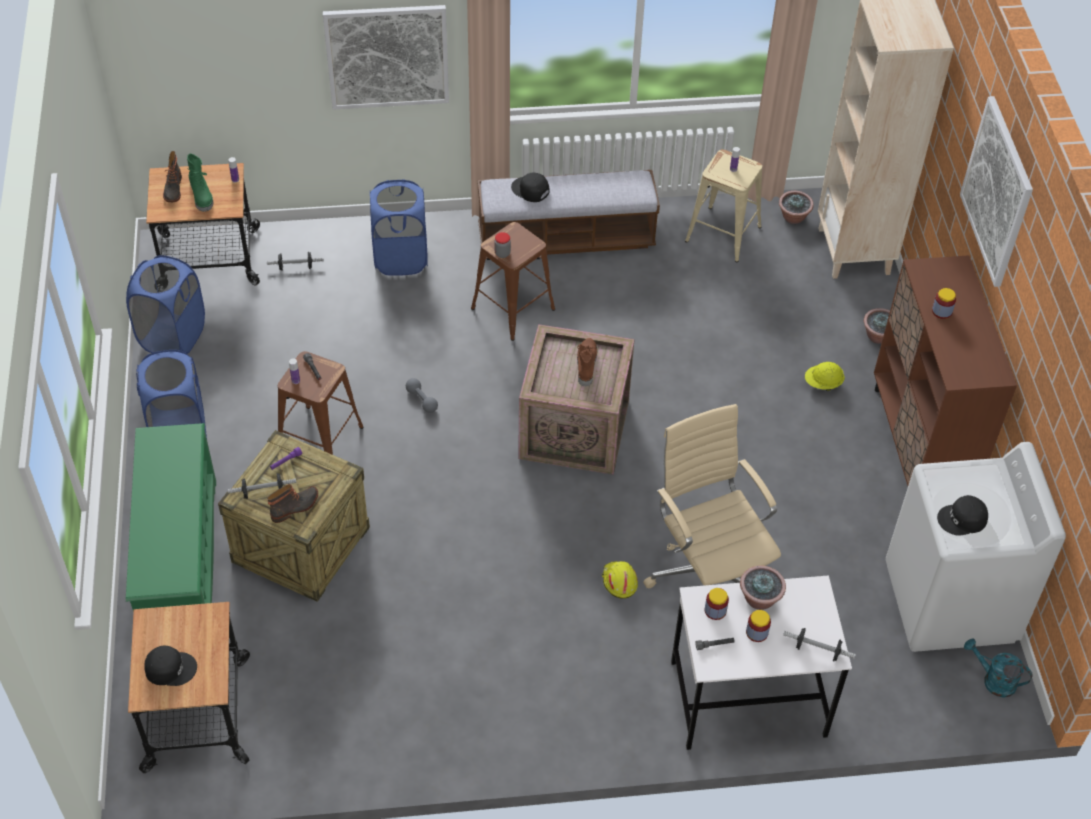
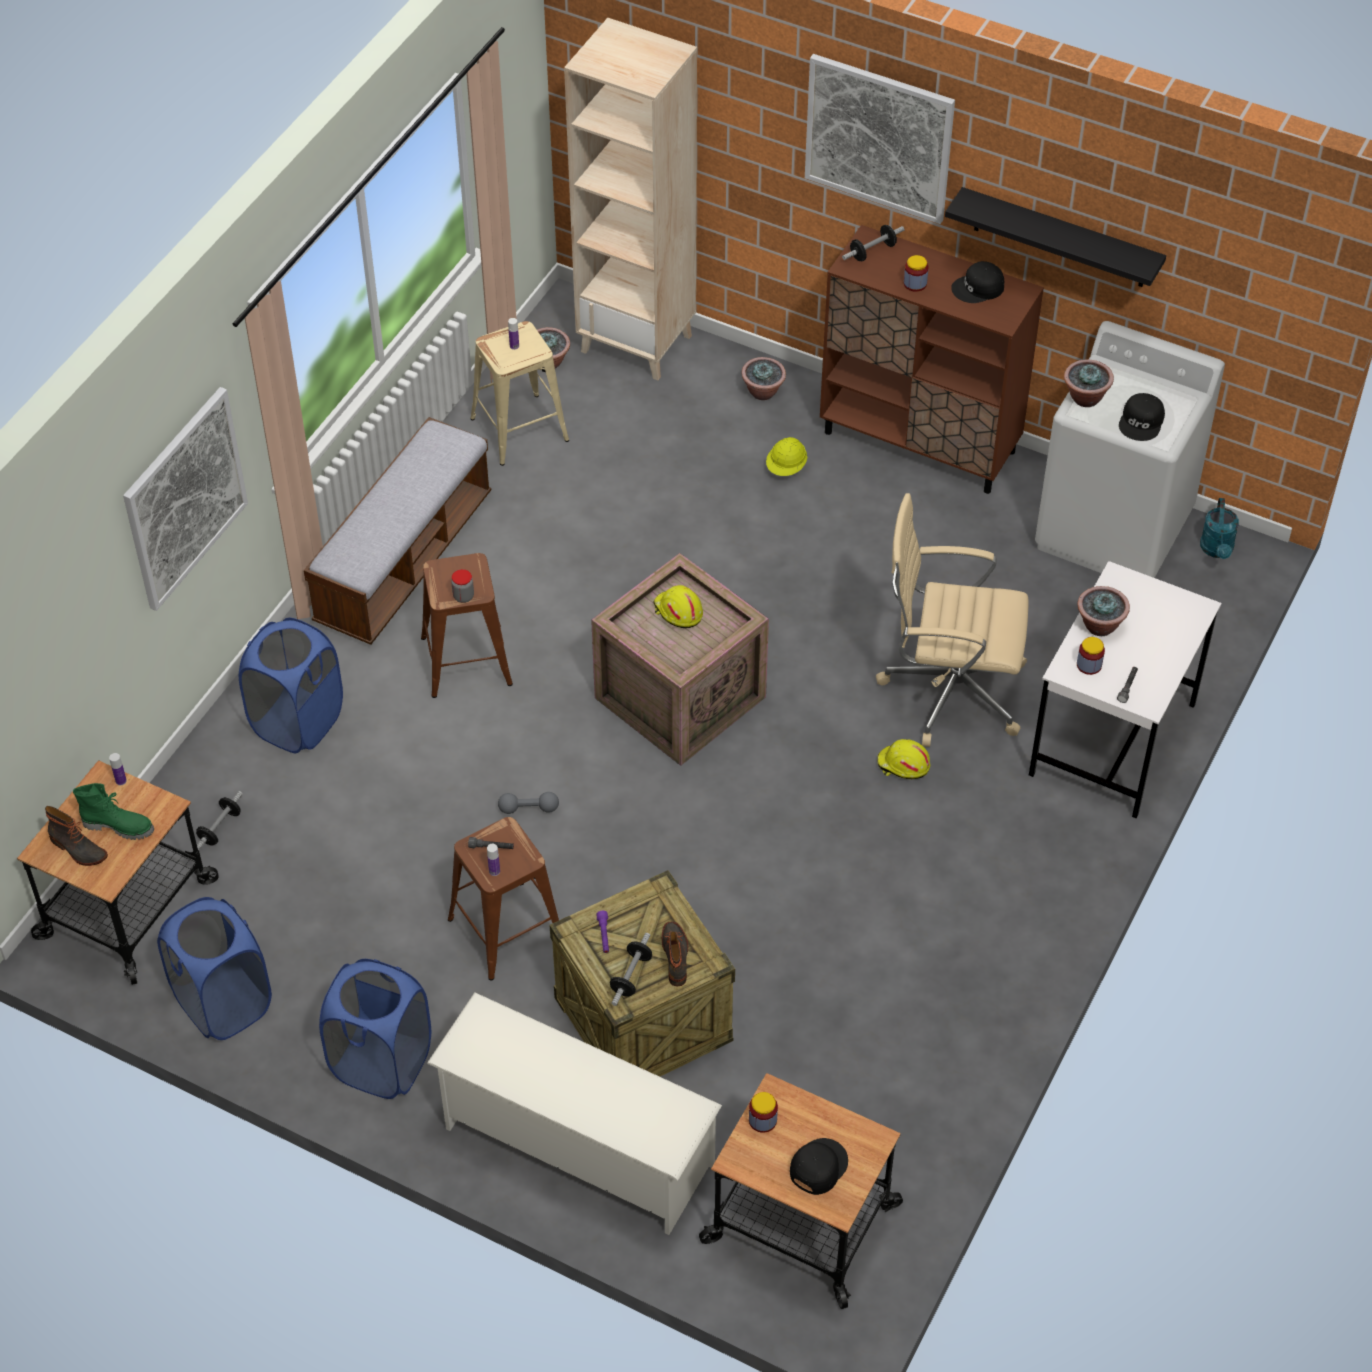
camera: 55 degrees left, 0 degrees up
green shoe rack [126,423,216,612] -> white shoe rack [427,992,722,1235]
black cap [511,173,550,202] -> black cap moved to [951,261,1004,303]
brown boot [577,338,597,386] -> yellow hard hat [653,585,703,628]
jar [746,610,771,642] -> jar moved to [749,1092,778,1133]
dumbbell [783,628,856,661] -> dumbbell moved to [842,225,905,261]
turquoise watering can [964,638,1033,698] -> turquoise watering can turned 60 degrees counterclockwise [1200,498,1239,559]
none -> black shelf [945,187,1166,287]
none -> potted plant [1064,359,1114,407]

